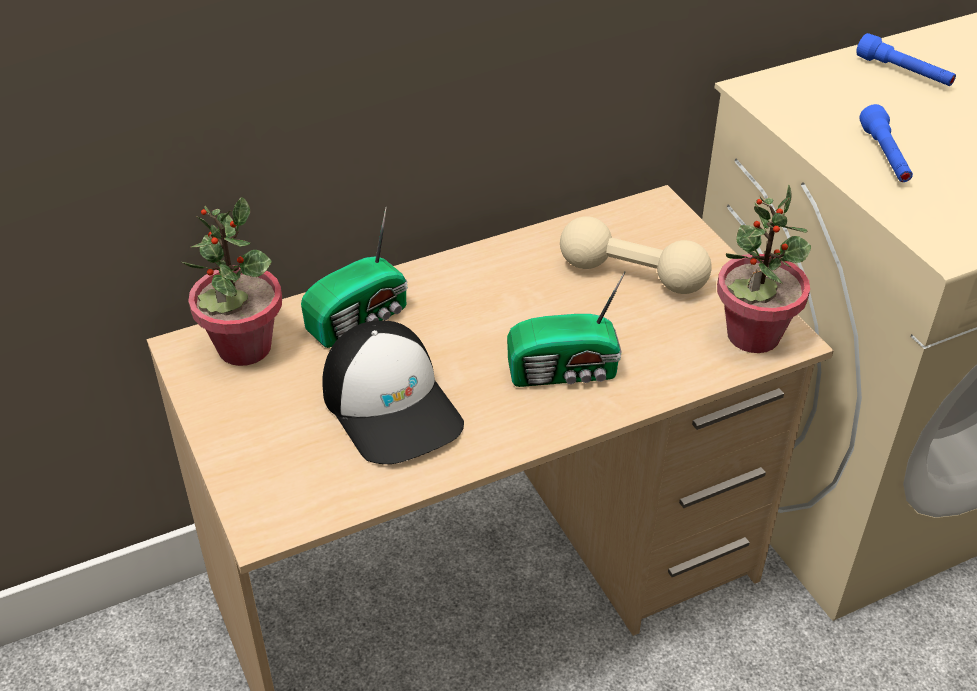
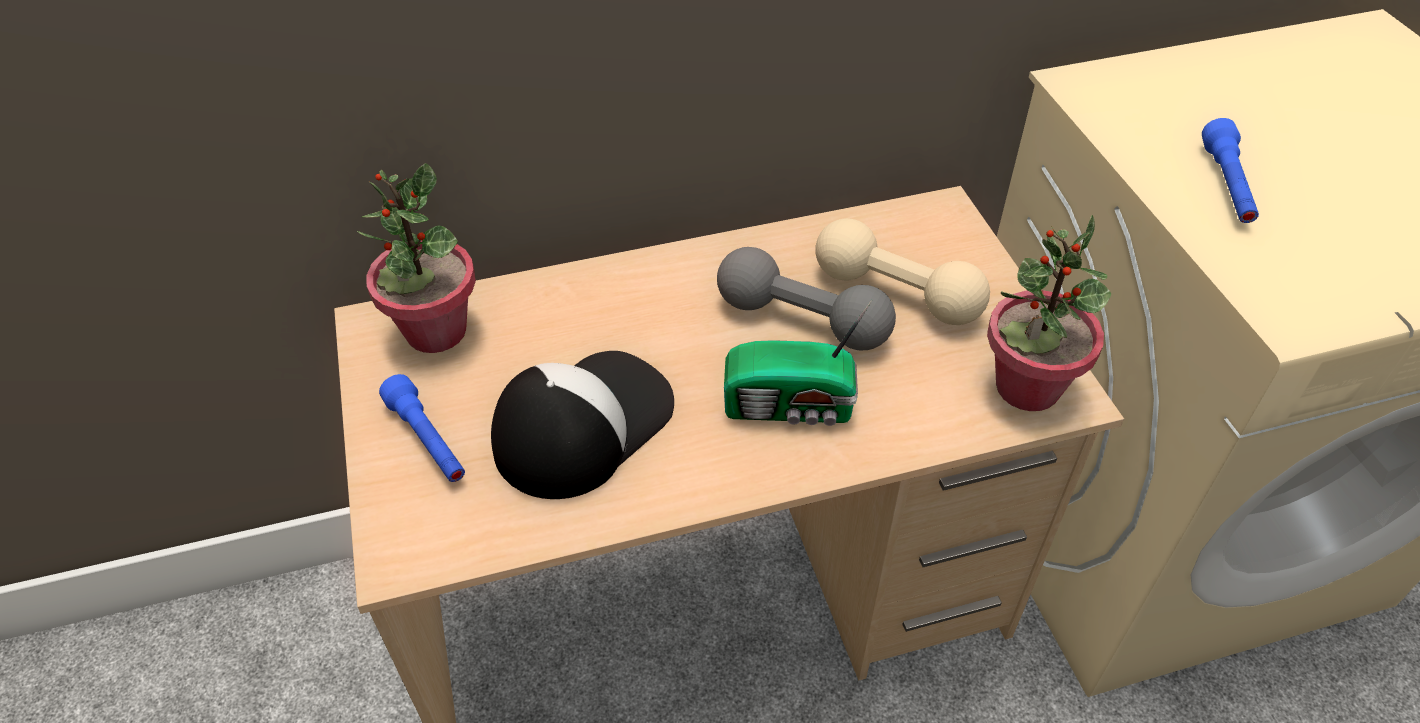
camera: 10 degrees right, 5 degrees up
radio [301,208,408,348] -> none
cap [322,321,464,464] -> cap turned 120 degrees counterclockwise [491,351,674,499]
blue flashlight [856,33,956,86] -> blue flashlight moved to [379,374,465,482]
none -> grey dumbbell [717,247,896,350]

